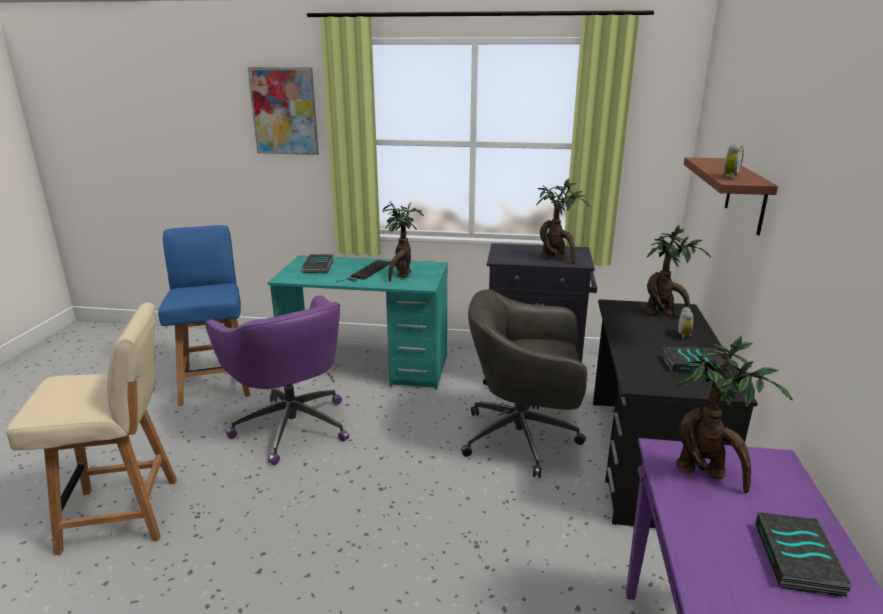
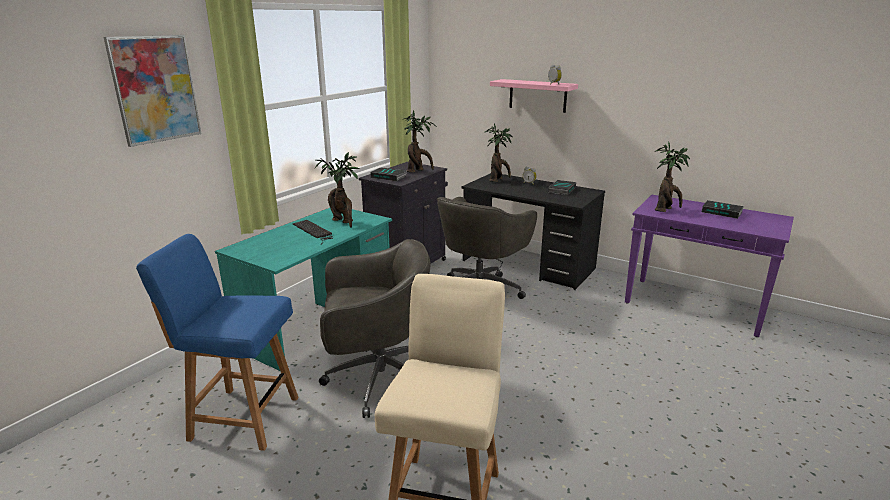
camera: 65 degrees left, 0 degrees up
purple office chair [205,296,349,465] -> grey office chair [319,239,431,418]
book [302,254,334,273] -> book moved to [370,167,407,181]
brown shelf [684,157,778,235] -> pink shelf [490,79,578,113]

